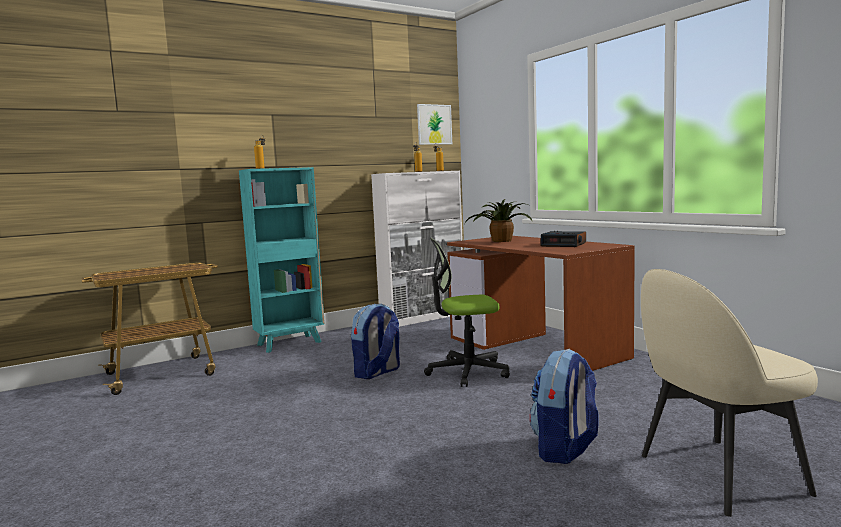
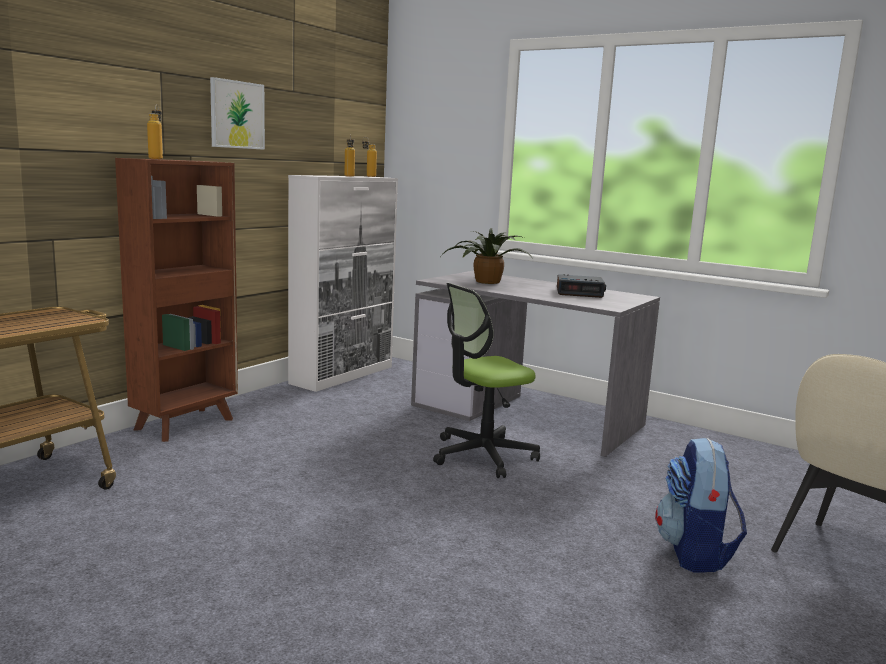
camera: 25 degrees left, 5 degrees up
turquoise bookcase [239,167,325,353] -> brown bookcase [115,158,238,442]
backpack [351,304,400,379] -> none
picture [417,104,452,145] -> picture moved to [210,77,265,150]
brown desk [447,236,635,371] -> grey desk [411,271,660,457]

